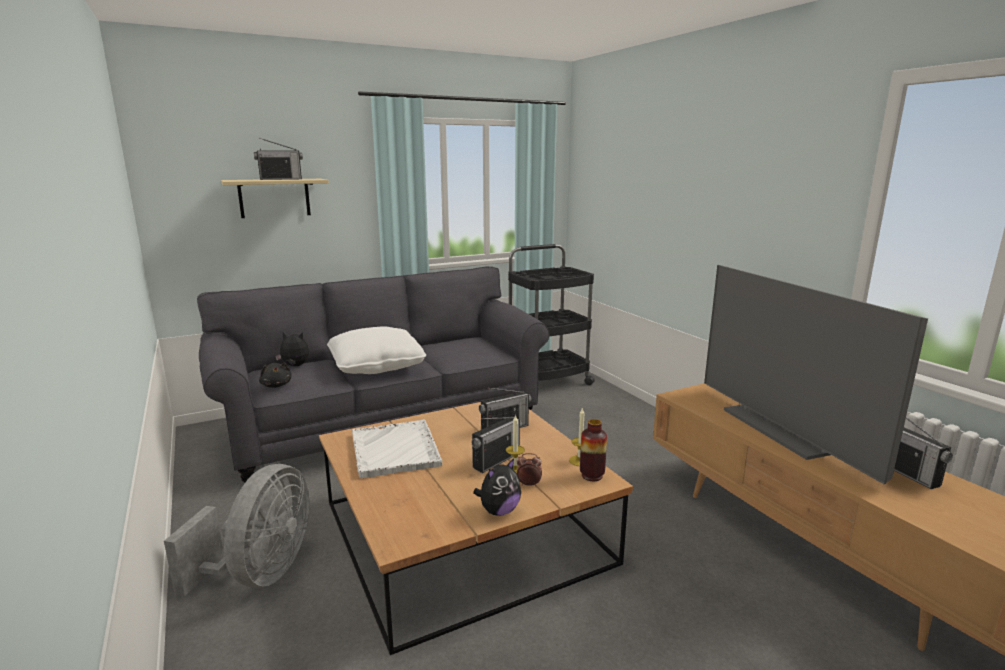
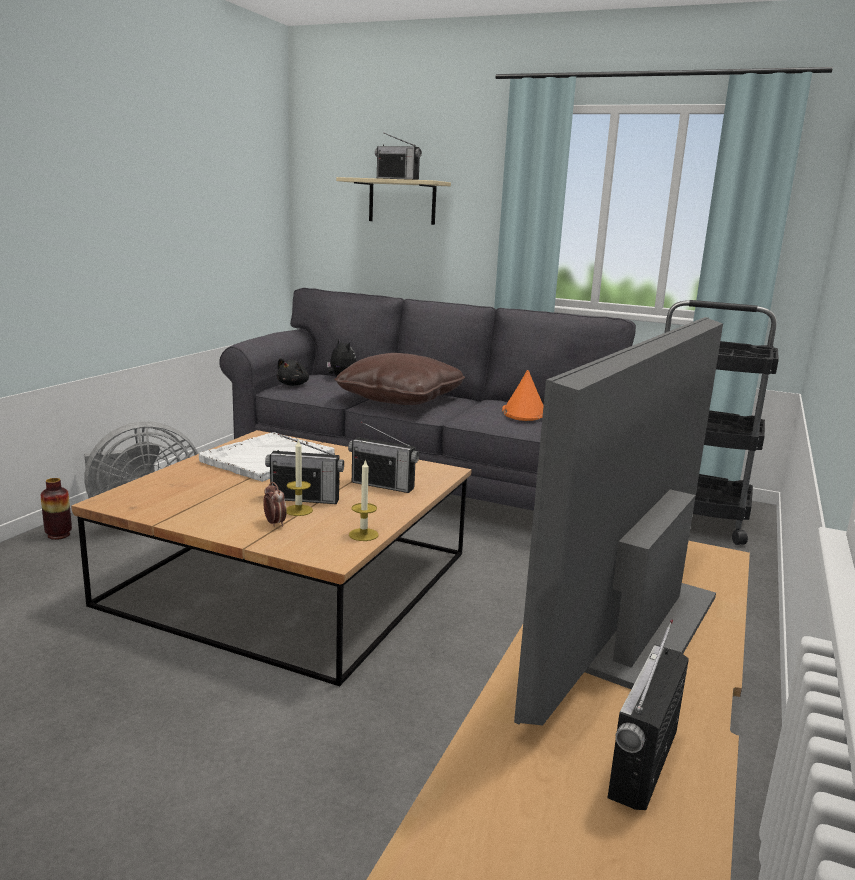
camera: 50 degrees right, 0 degrees up
white pillow [327,326,426,374] -> brown pillow [334,353,465,405]
plush toy [473,458,521,516] -> none
vase [580,419,607,481] -> vase moved to [41,478,72,540]
none -> orange hat [502,370,544,421]

